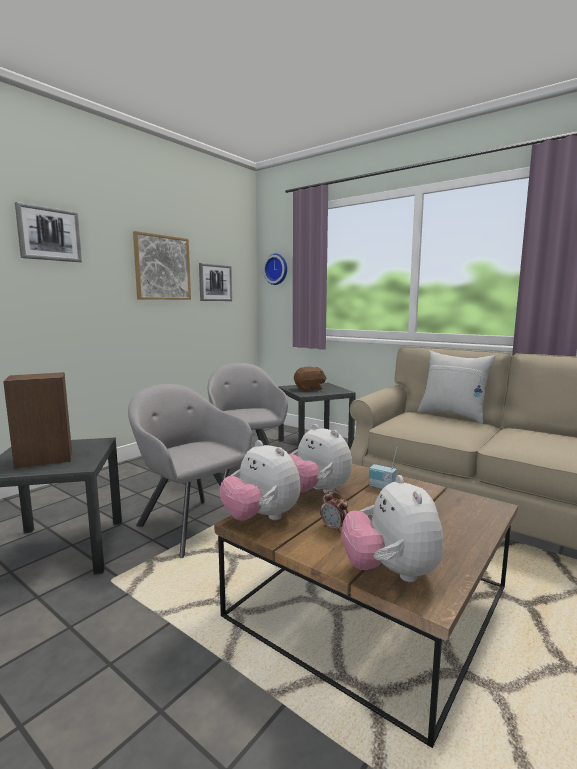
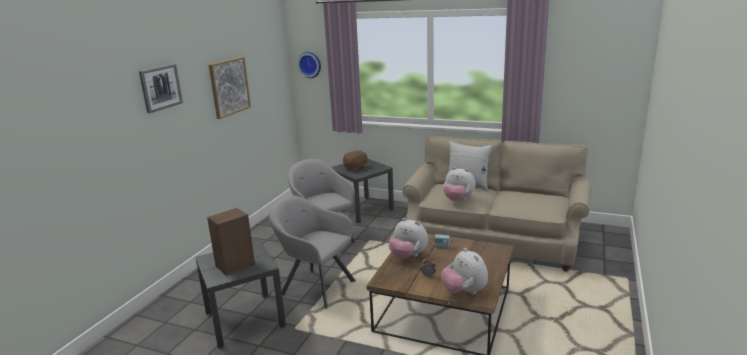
camera: 15 degrees left, 10 degrees up
picture [199,263,232,301] -> none
plush toy [220,440,301,521] -> plush toy moved to [443,167,476,201]

